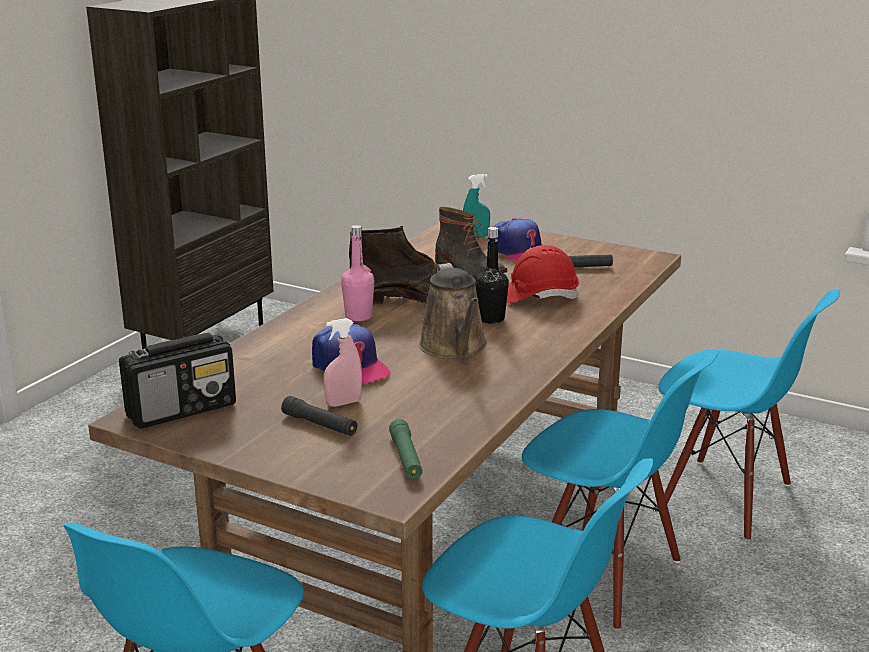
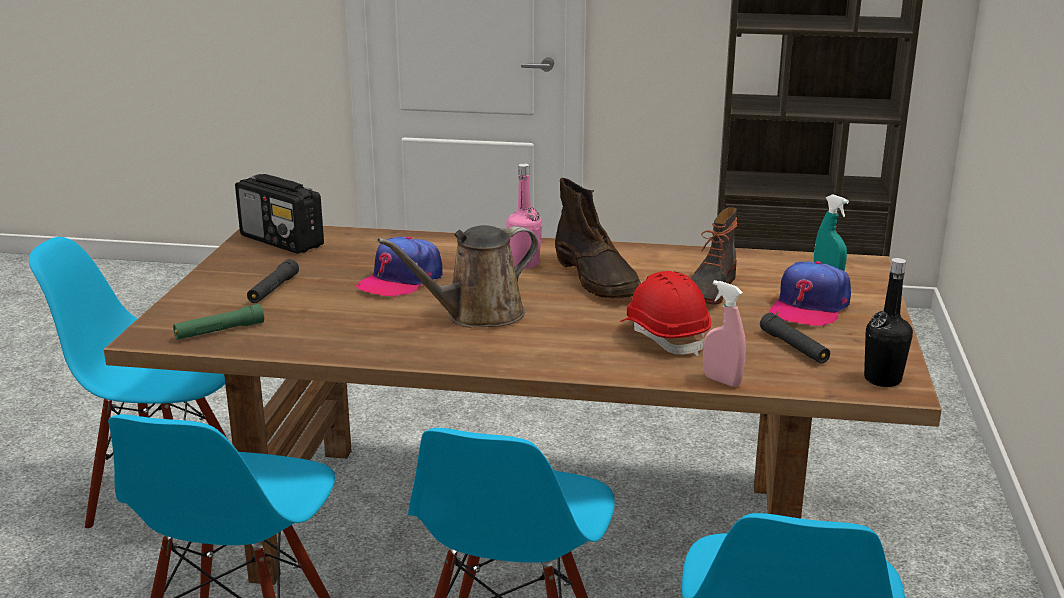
camera: 70 degrees right, 0 degrees up
pink spray bottle [324,318,362,407] -> pink spray bottle moved to [703,280,746,387]
black bottle [475,227,509,324] -> black bottle moved to [864,258,913,387]

